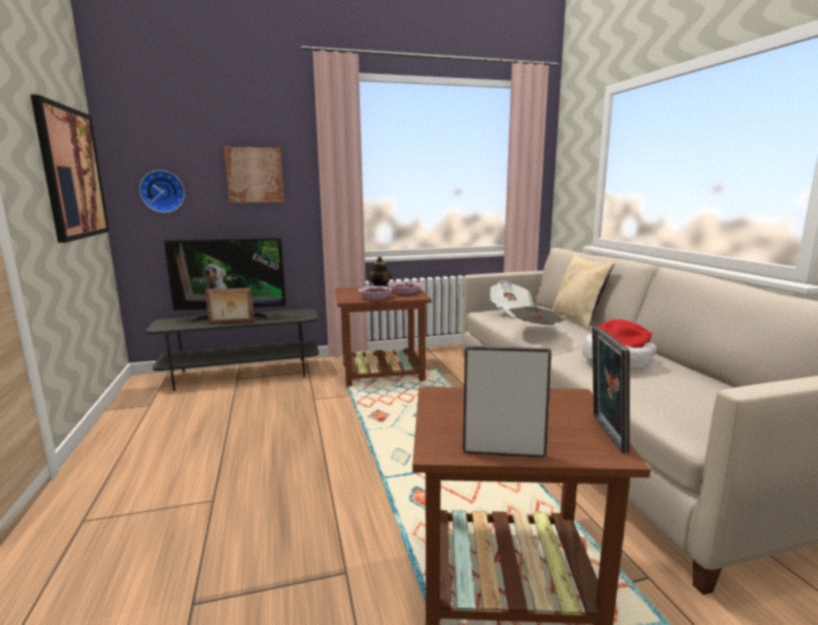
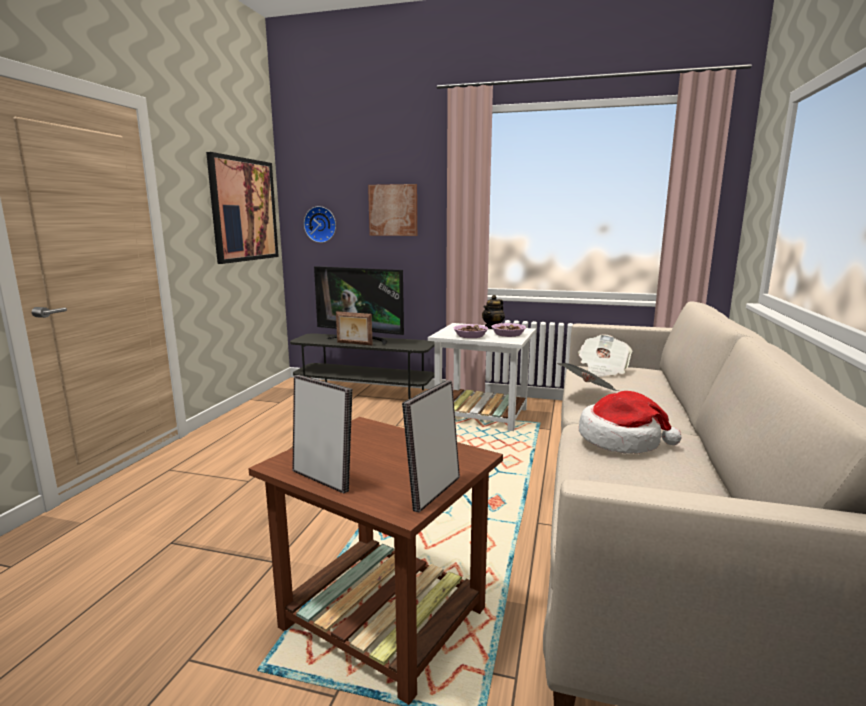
camera: 30 degrees right, 0 degrees up
brown side table [335,286,432,388] -> white side table [428,323,536,431]
beige pillow [551,255,614,330] -> none

